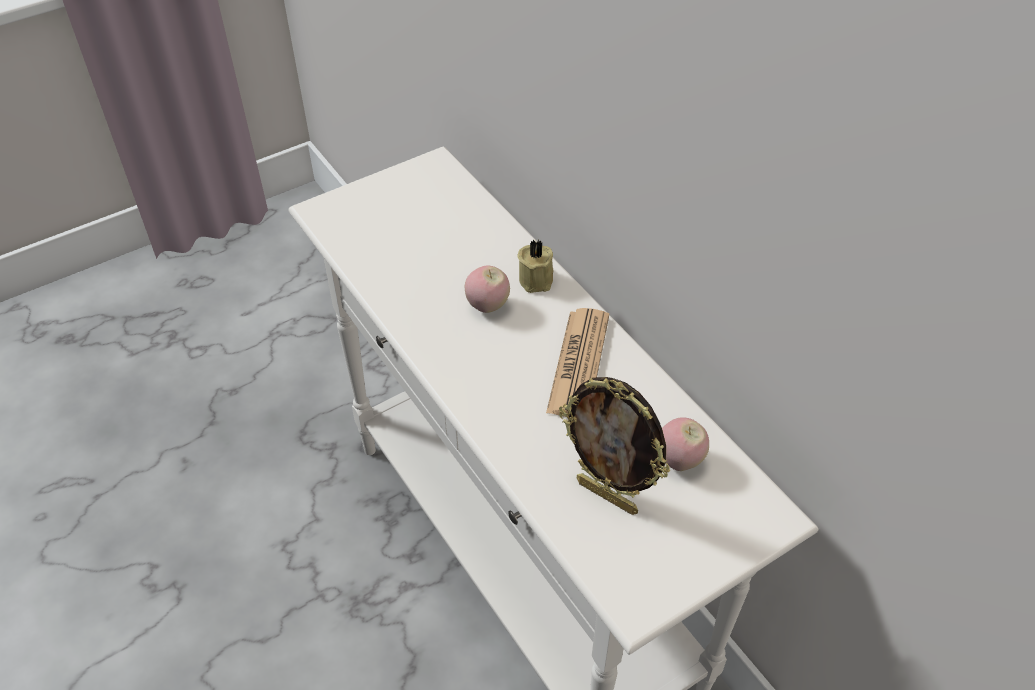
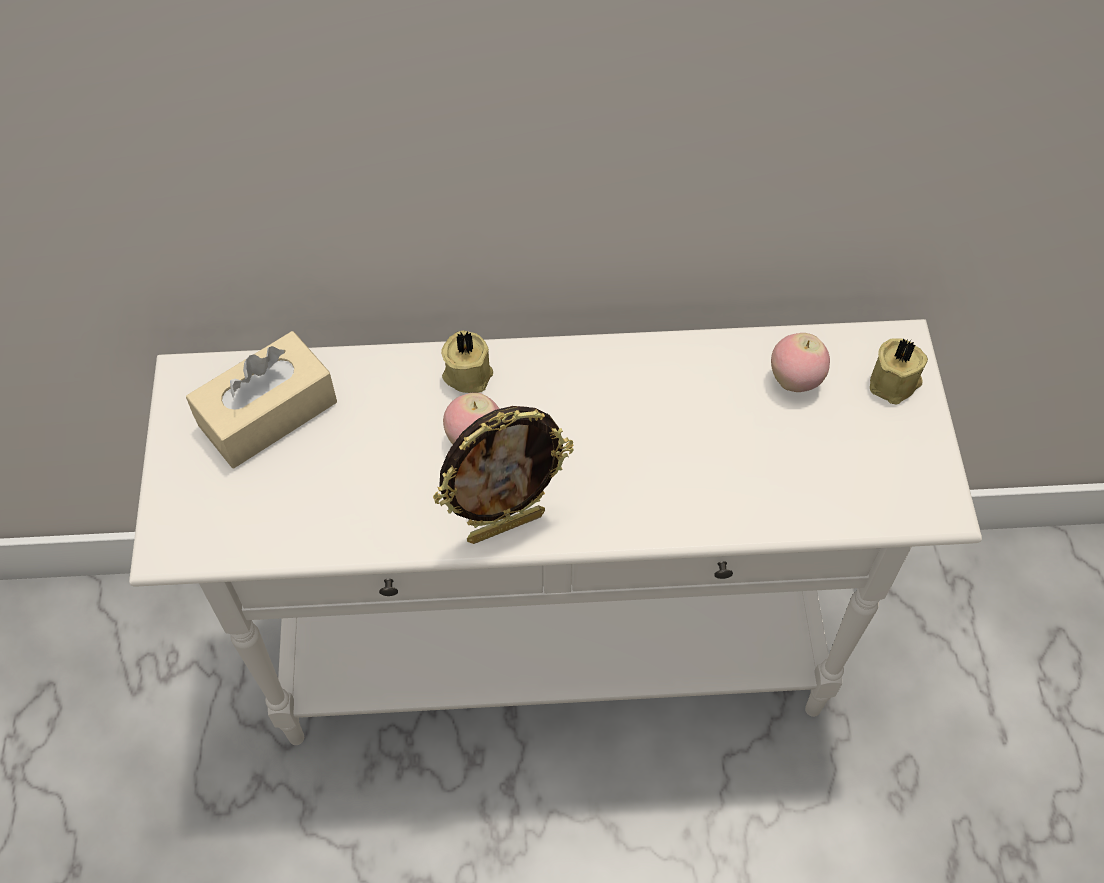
camera: 60 degrees left, 10 degrees up
newspaper [546,308,609,417] -> none
picture frame [559,377,670,515] -> picture frame moved to [433,406,574,544]
none -> beige tissue box [186,331,337,468]
none -> beige candle [870,338,928,405]

